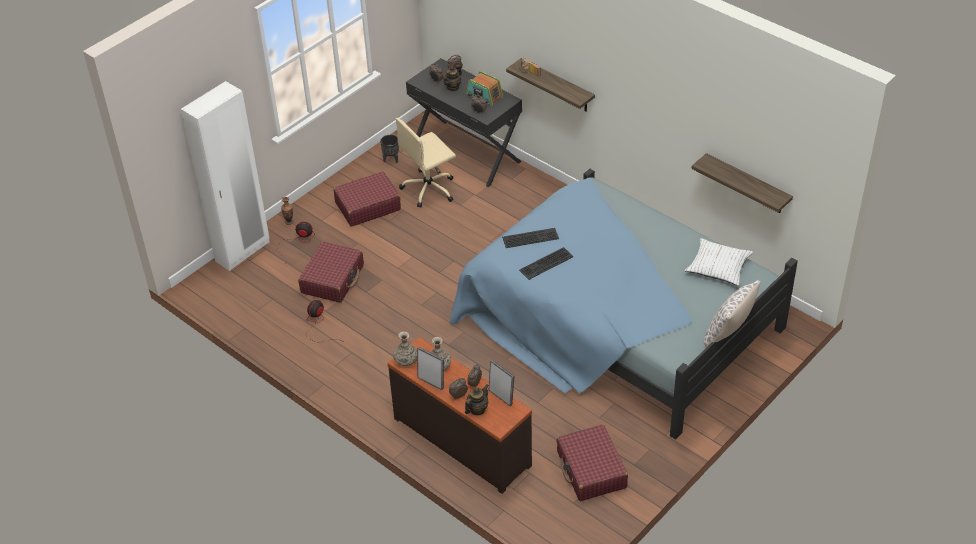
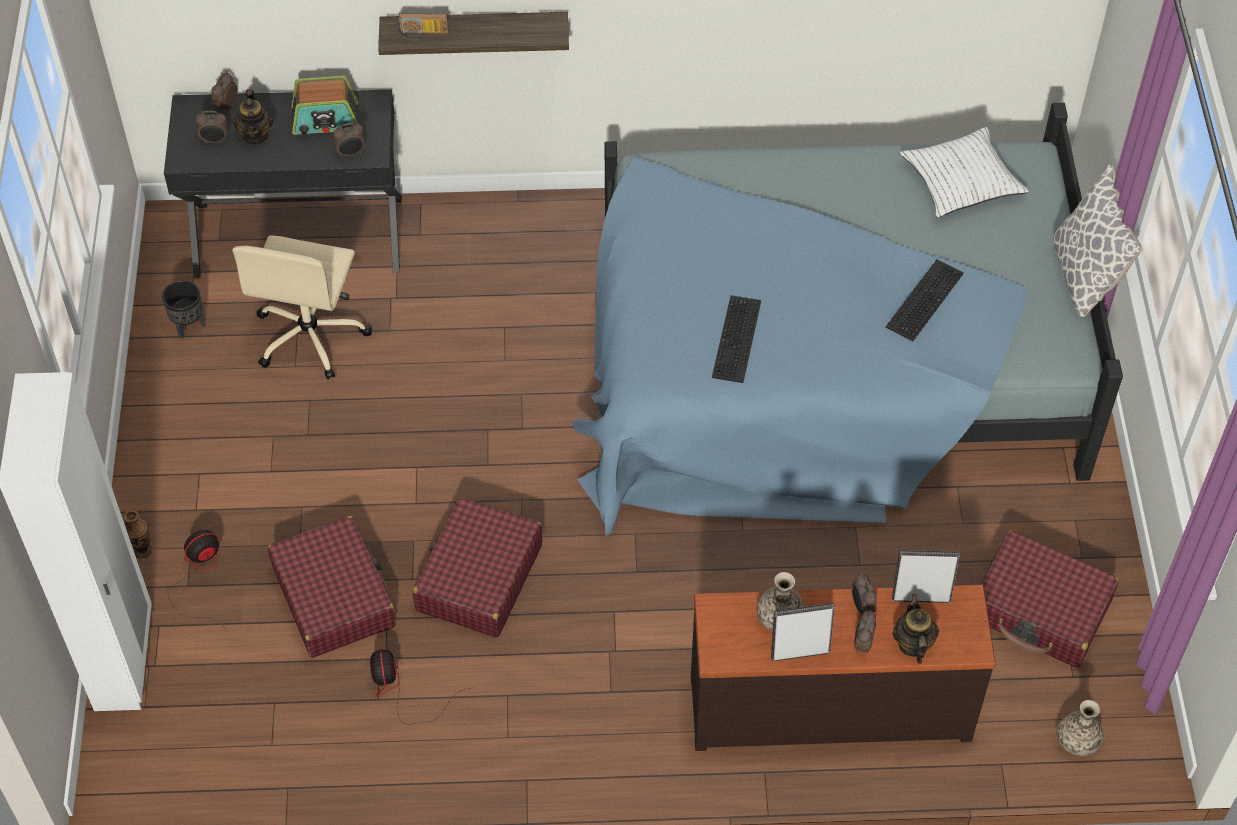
camera: 45 degrees left, 10 degrees up
red suitcase [334,171,401,227] -> red suitcase moved to [413,497,542,637]
vase [393,332,417,367] -> vase moved to [1057,700,1103,756]
keyboard [502,228,559,248] -> keyboard moved to [885,260,964,341]
shelf [691,153,793,213] -> none

